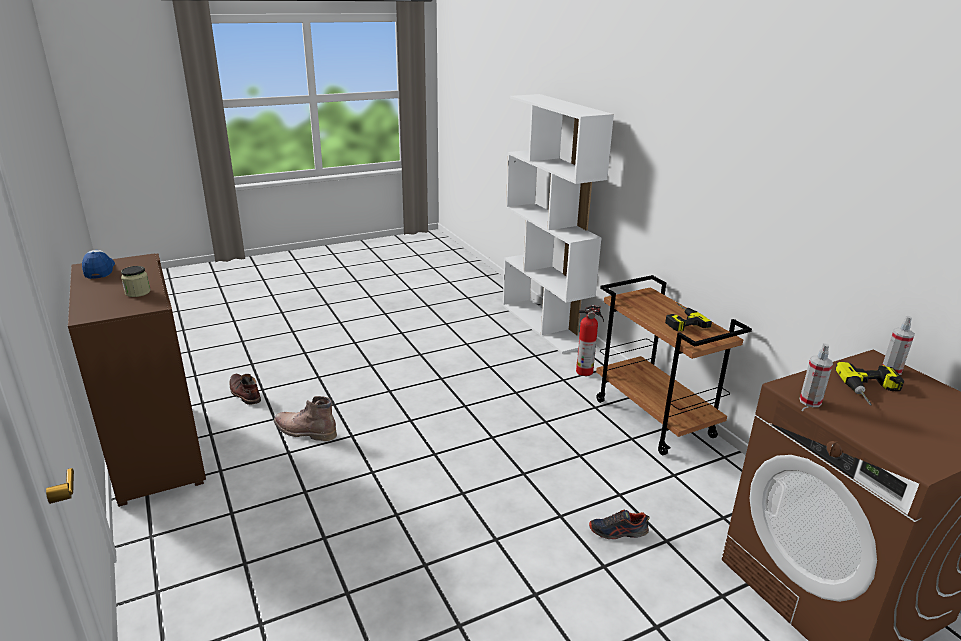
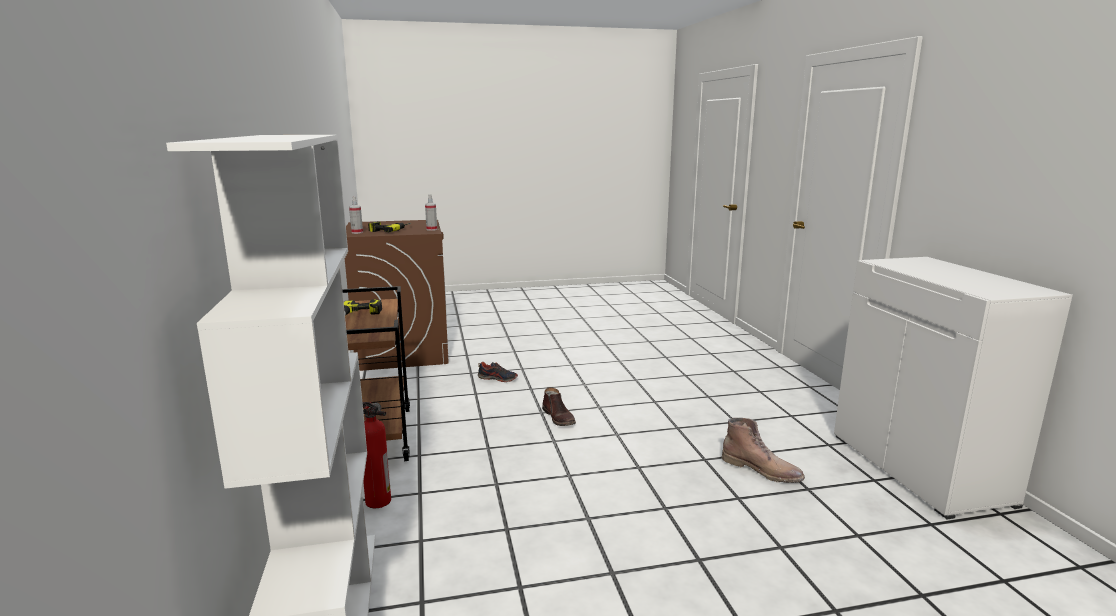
camera: 165 degrees left, 10 degrees down
brown cabinet [68,253,206,507] -> white cabinet [834,257,1073,519]
cap [82,250,115,279] -> none
jar [121,266,150,297] -> none
brown boot [230,374,261,405] -> brown boot moved to [542,387,576,426]

